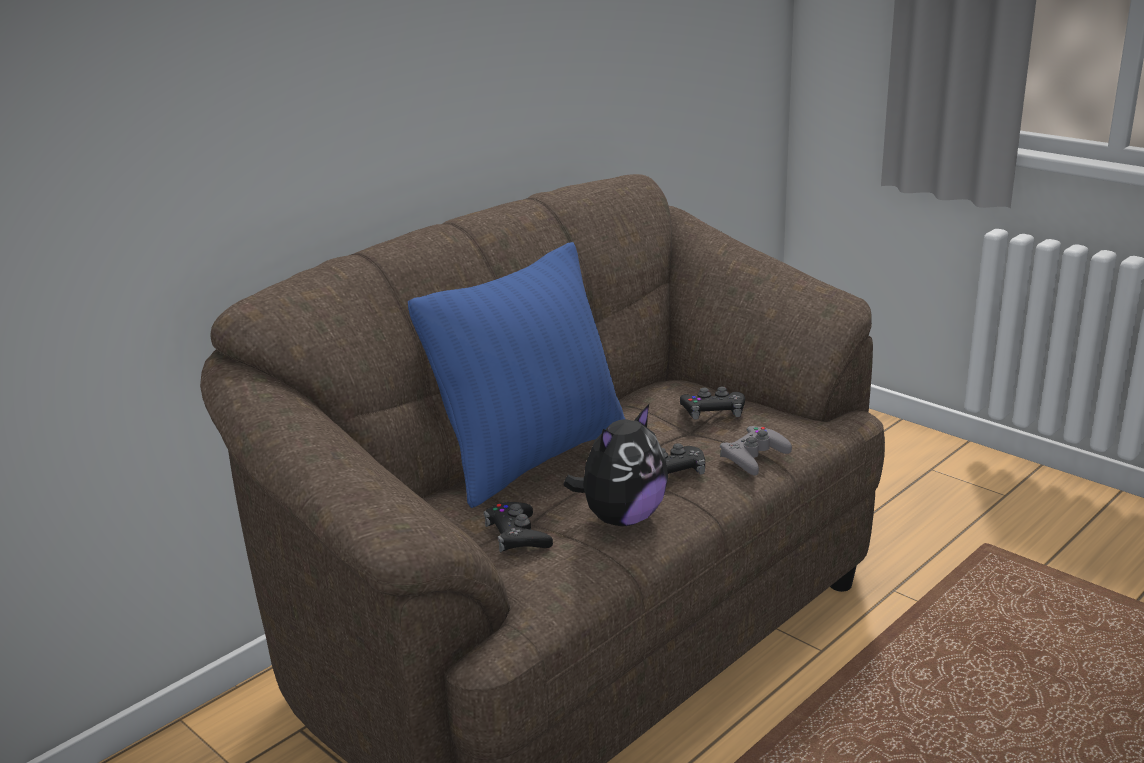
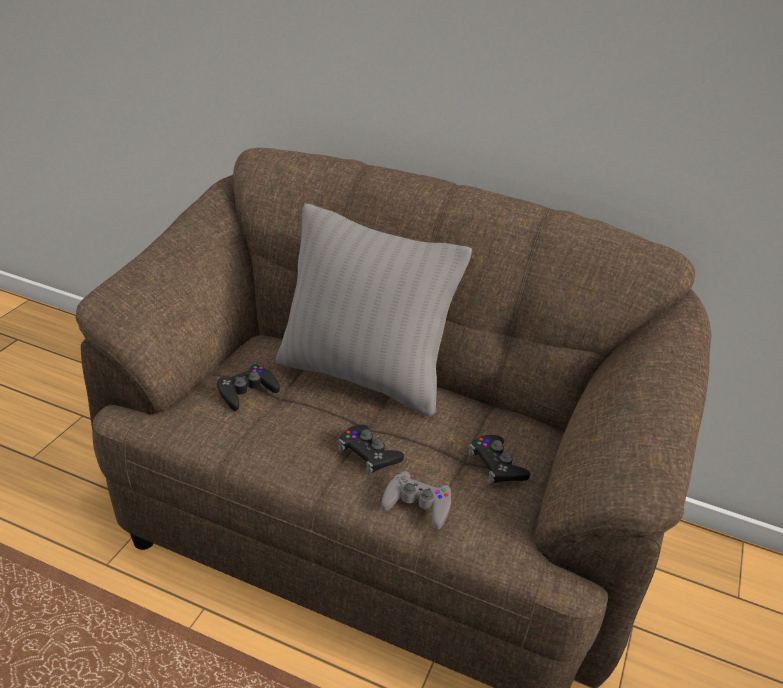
camera: 65 degrees right, 10 degrees up
blue pillow [408,242,625,508] -> grey pillow [276,203,472,417]
plush toy [563,404,668,526] -> none

